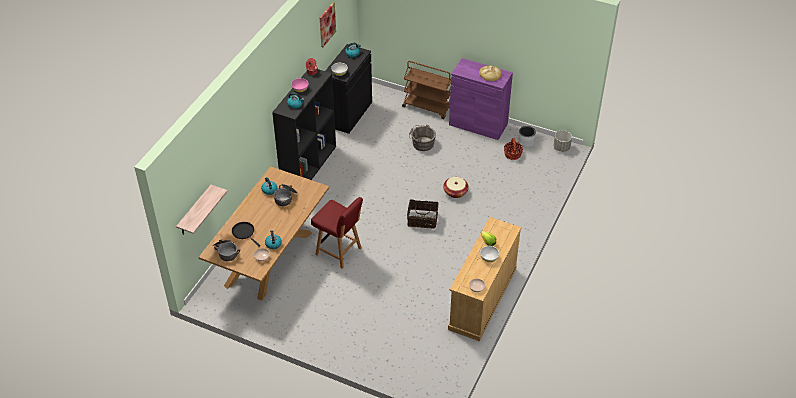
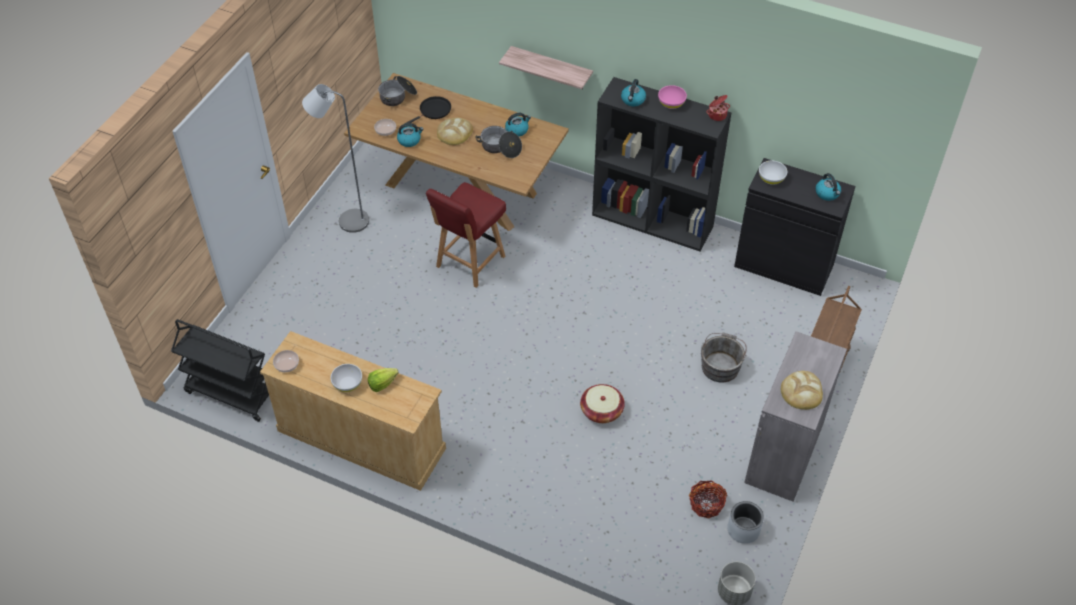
camera: 90 degrees right, 5 degrees up
shelf [176,185,228,235] -> shelf moved to [499,46,593,89]
picture [320,2,336,47] -> none
basket [407,199,439,229] -> none
purple cabinet [449,58,513,140] -> grey cabinet [744,331,847,502]
none -> black cart [171,319,269,422]
none -> grey floor lamp [302,84,369,233]
none -> bread [437,118,473,145]

